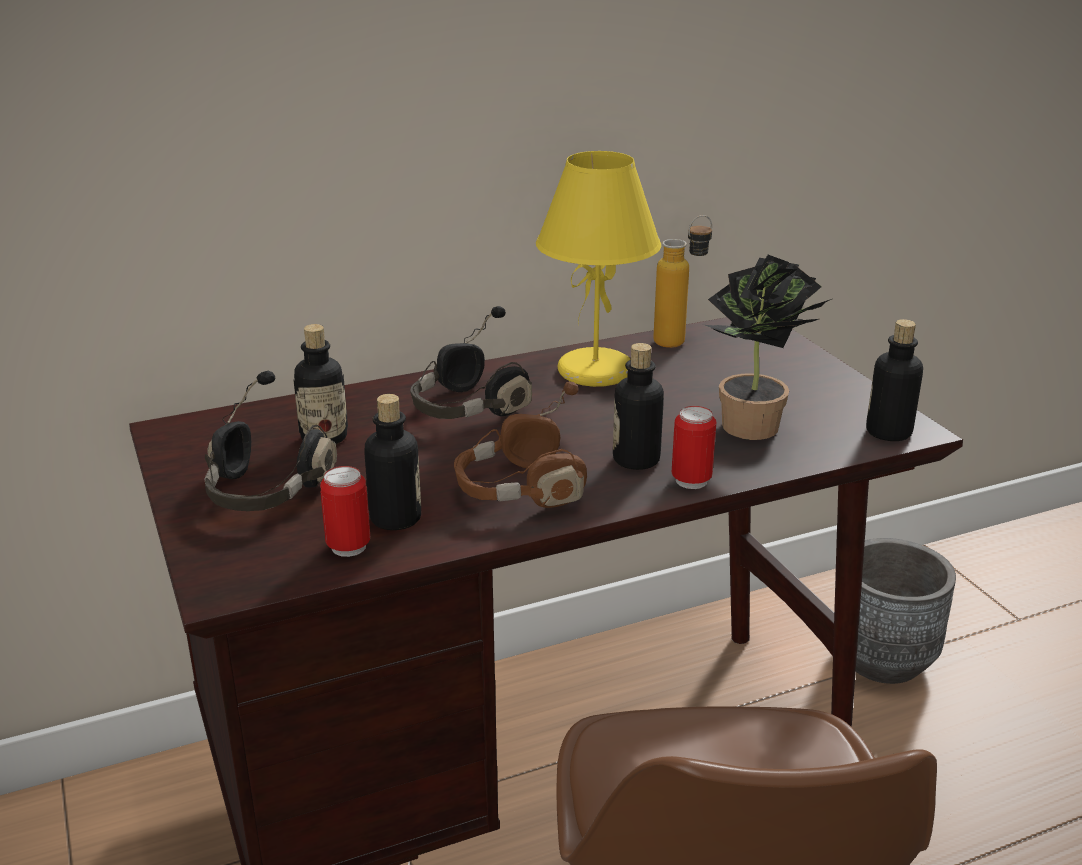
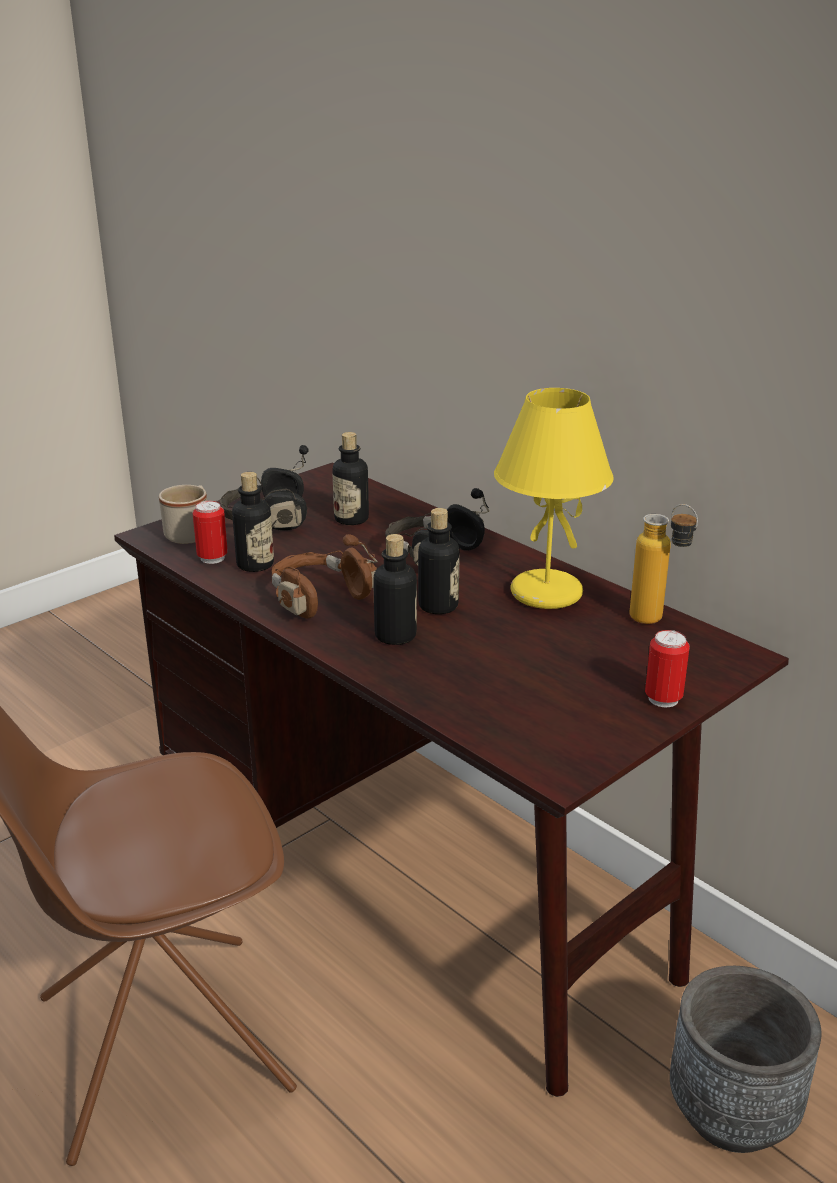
camera: 70 degrees right, 0 degrees up
can [672,406,716,489] -> can moved to [645,630,690,707]
potted plant [705,255,832,440] -> none
bottle [866,319,923,441] -> bottle moved to [418,508,460,614]
none -> beige mug [159,485,207,544]

